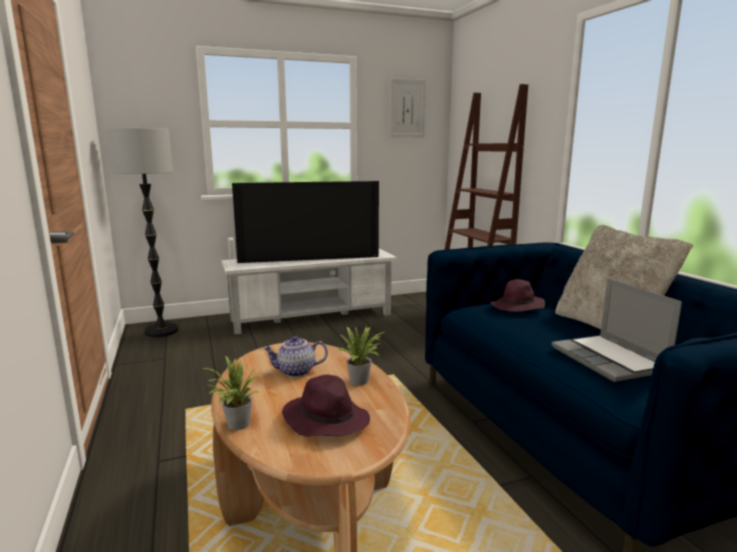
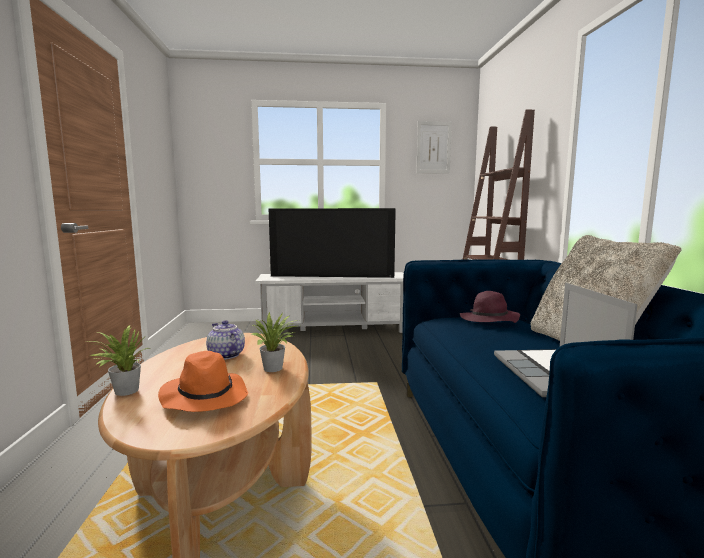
camera: 15 degrees right, 5 degrees down
floor lamp [108,128,179,338] -> none
teapot [263,336,328,377] -> teapot turned 45 degrees clockwise [206,320,245,360]
purple hat [282,374,370,436] -> orange hat [158,351,248,412]

